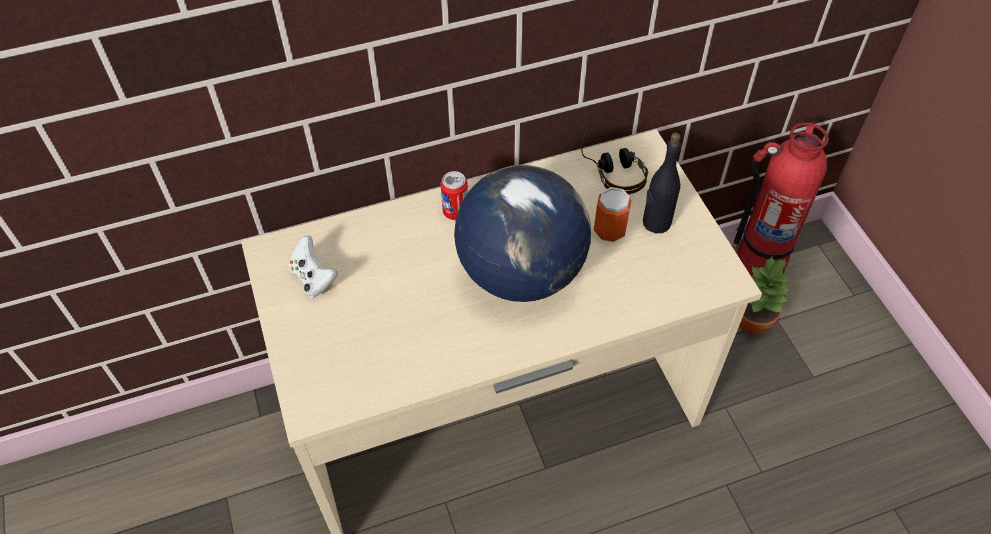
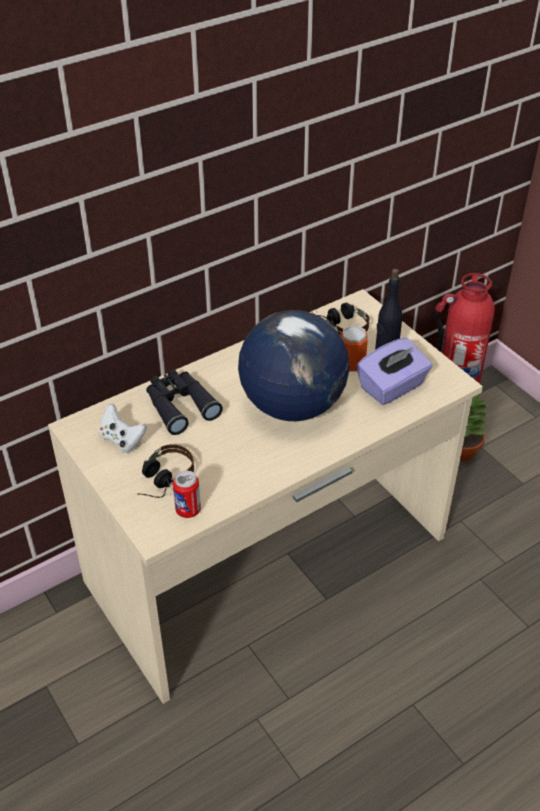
camera: 15 degrees left, 10 degrees down
can [441,171,468,220] -> can moved to [173,470,201,518]
none -> headphones [137,444,194,498]
none -> black binoculars [146,369,223,435]
none -> purple tissue box [356,338,432,405]

